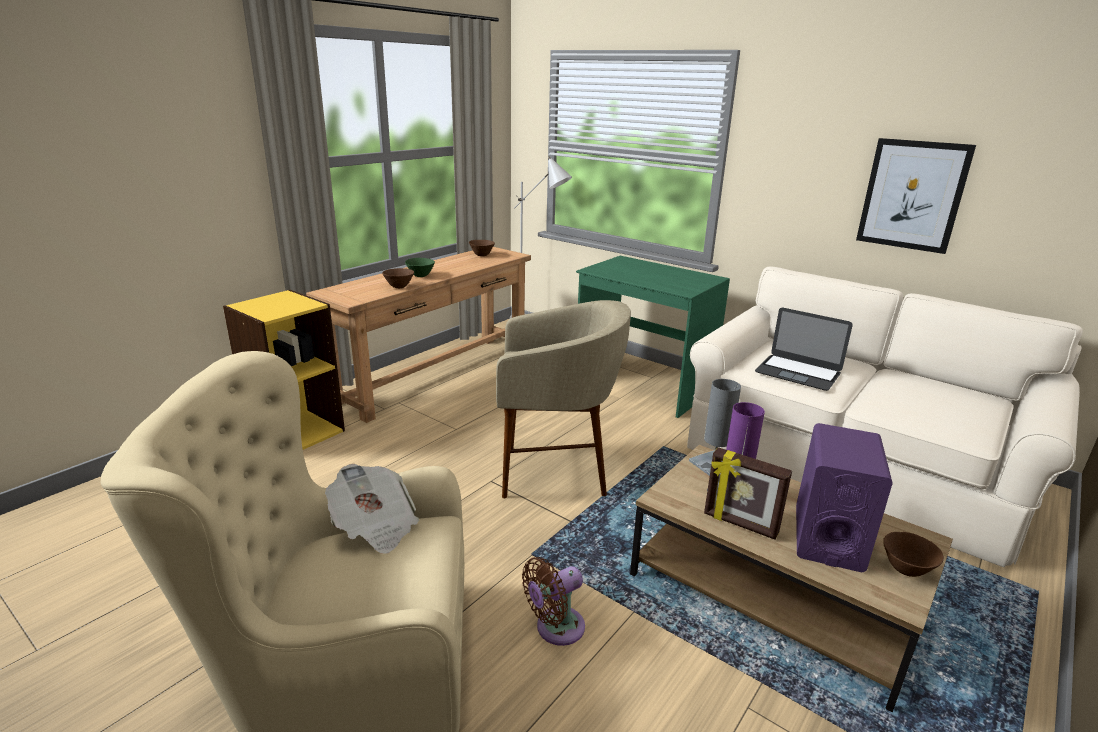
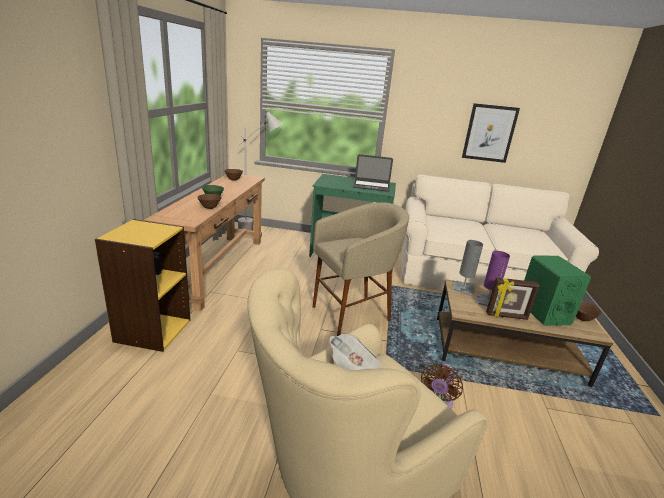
camera: 30 degrees left, 0 degrees up
laptop [755,308,853,391] -> laptop moved to [353,154,393,192]
purple speaker [796,423,893,572] -> green speaker [524,255,591,326]

